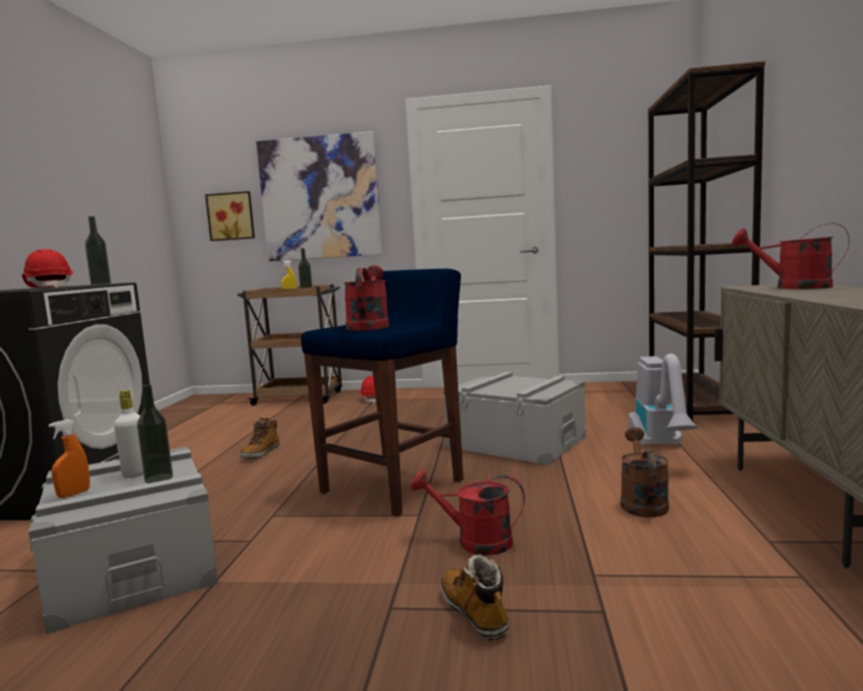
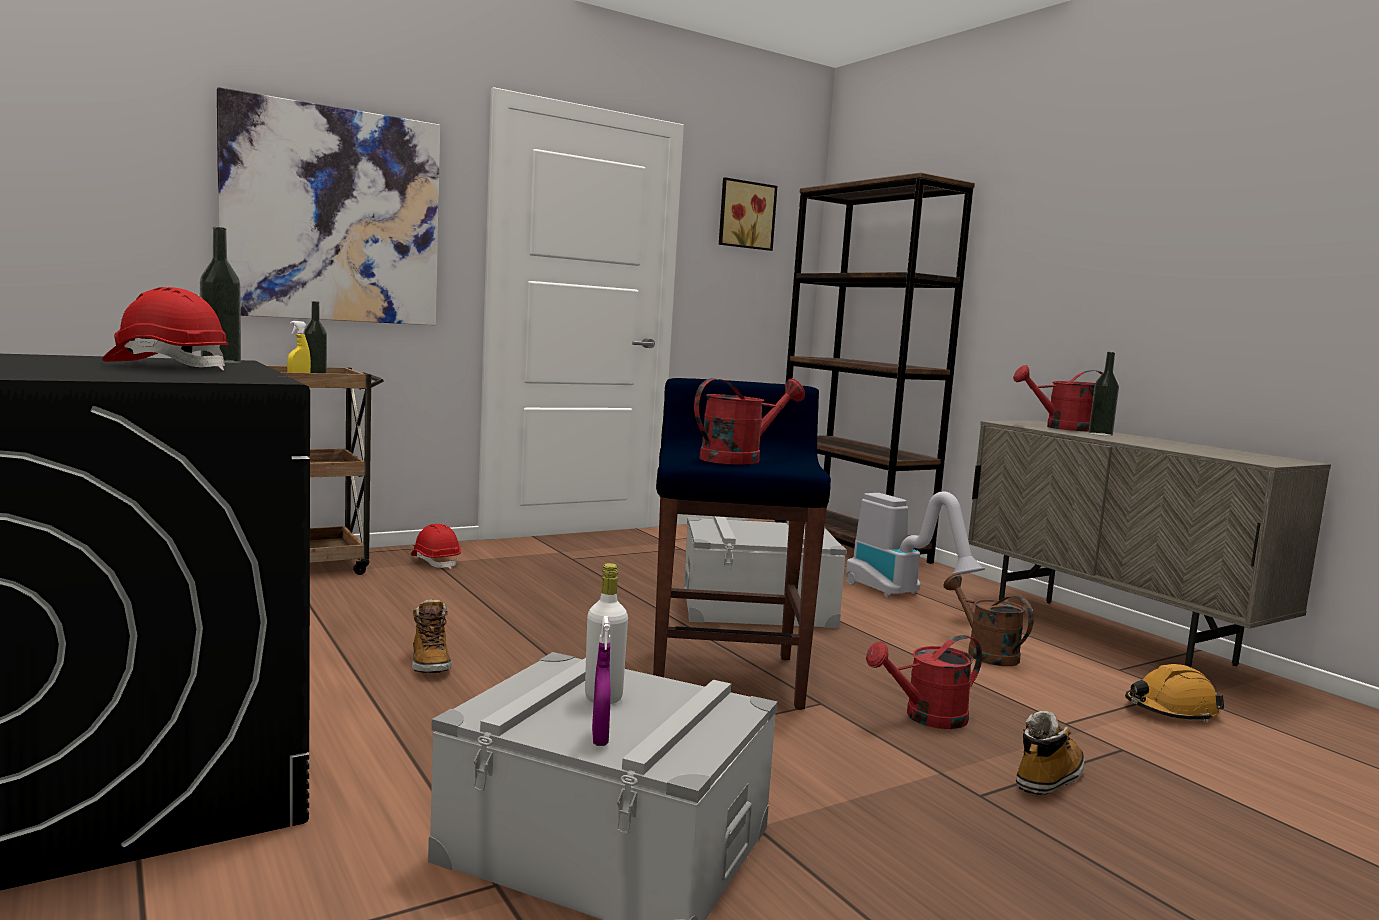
camera: 40 degrees left, 0 degrees up
orange spray bottle [49,419,90,498] -> purple spray bottle [592,616,610,746]
bottle [137,384,173,483] -> bottle moved to [1089,352,1119,436]
picture [205,191,255,241] -> picture moved to [719,177,777,251]
red watering can [344,265,389,331] -> red watering can turned 90 degrees clockwise [694,378,805,465]
boot [441,554,509,641] -> boot turned 105 degrees clockwise [1016,710,1085,795]
none -> orange hard hat [1125,664,1224,723]

